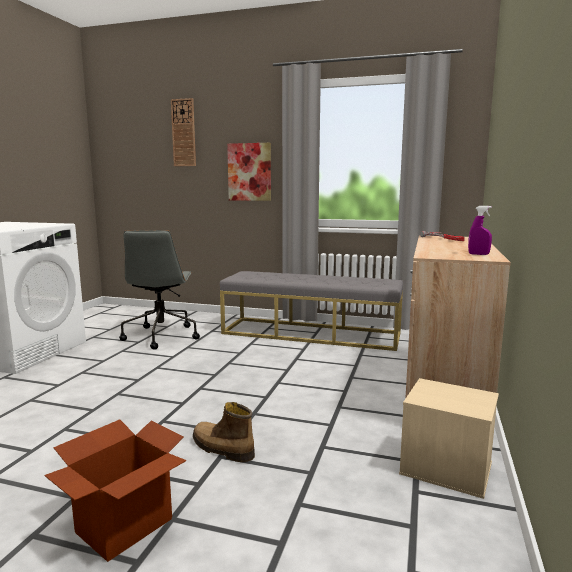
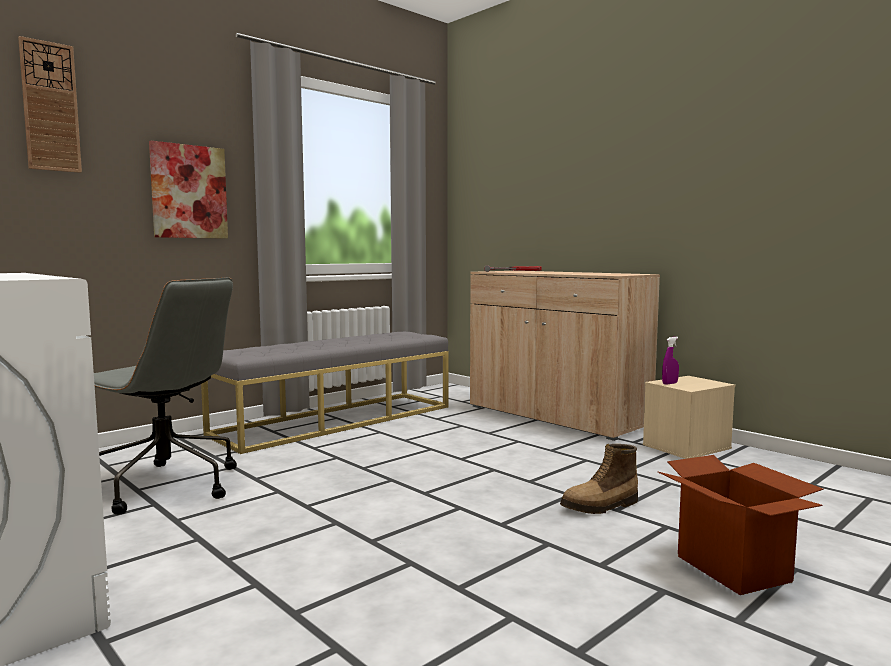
camera: 60 degrees left, 5 degrees down
purple spray bottle [468,206,492,255] -> purple spray bottle moved to [662,337,679,385]

